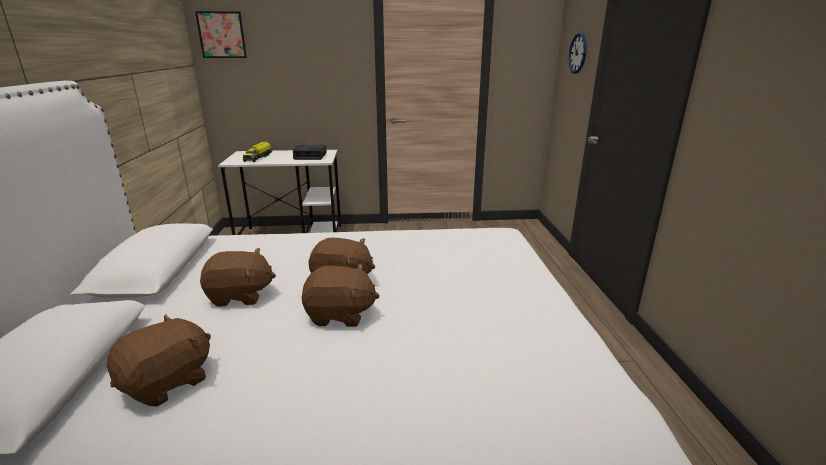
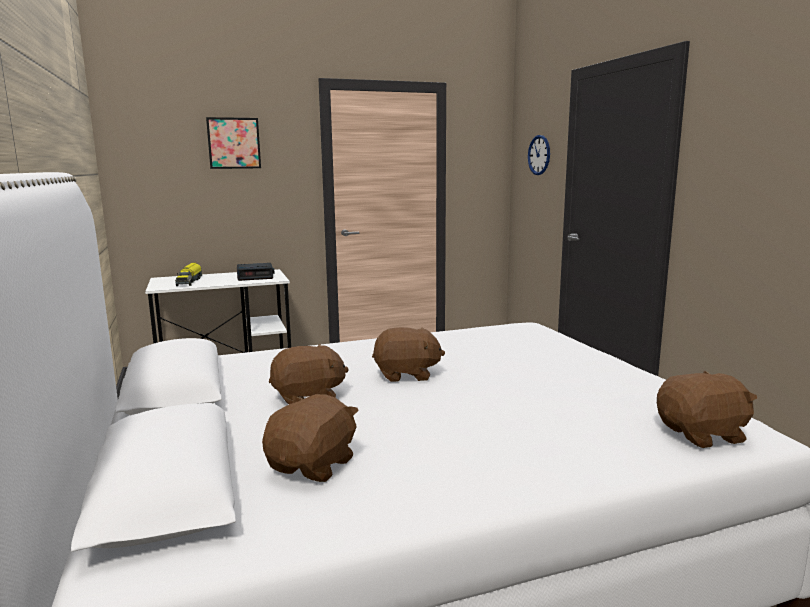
camera: 15 degrees left, 10 degrees down
picture [195,11,247,58] -> picture moved to [206,117,261,169]
brown plush toy [302,264,379,327] -> brown plush toy moved to [657,370,758,448]

